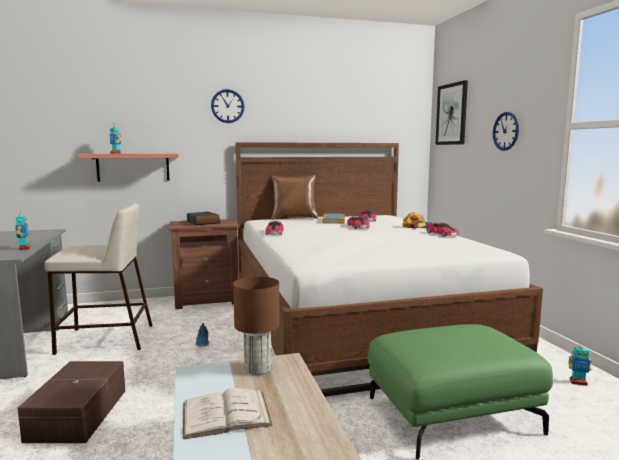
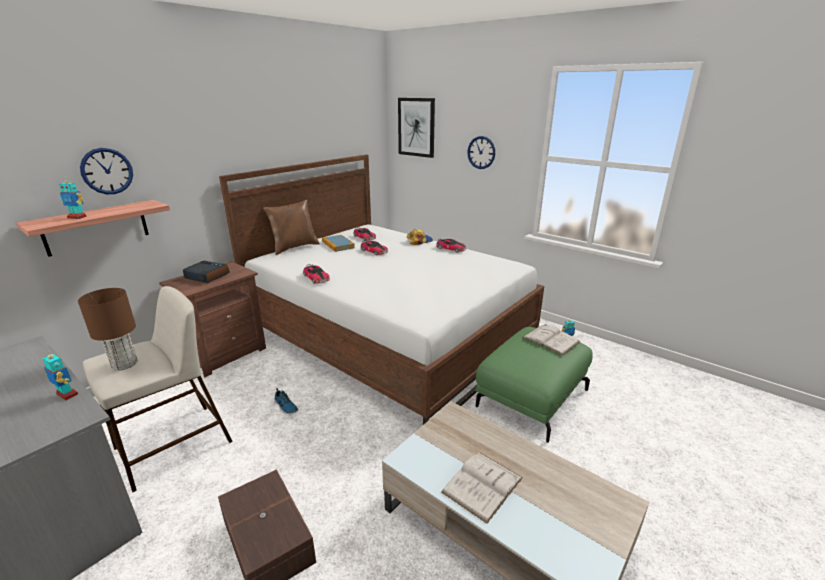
camera: 35 degrees left, 15 degrees up
wall clock [211,89,244,123] -> wall clock moved to [80,148,133,194]
brown table lamp [233,277,280,375] -> brown table lamp moved to [78,288,138,371]
none -> white book [522,324,580,356]

